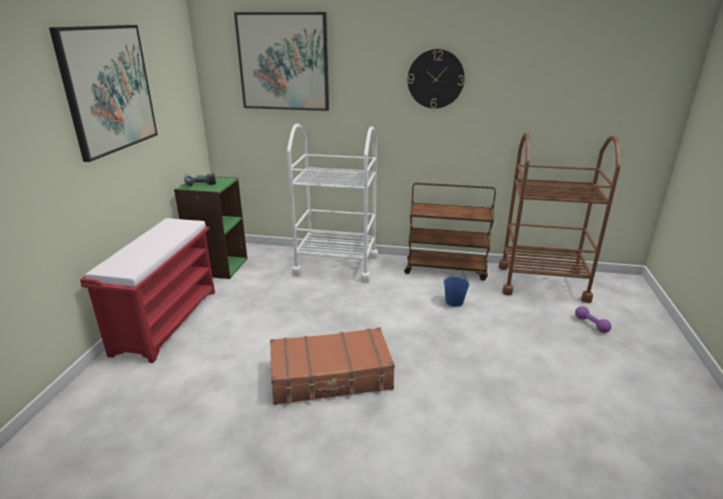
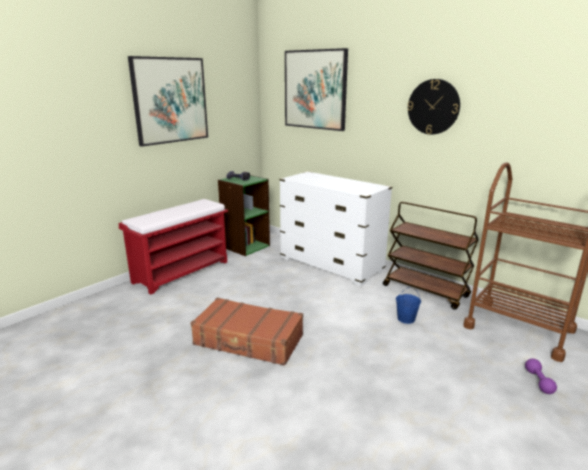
camera: 30 degrees right, 5 degrees down
white cart [287,124,378,282] -> white dresser [279,171,392,286]

